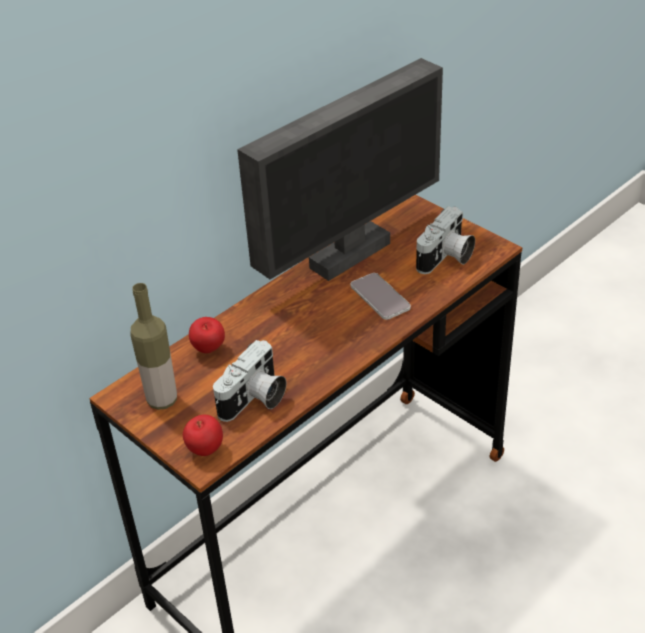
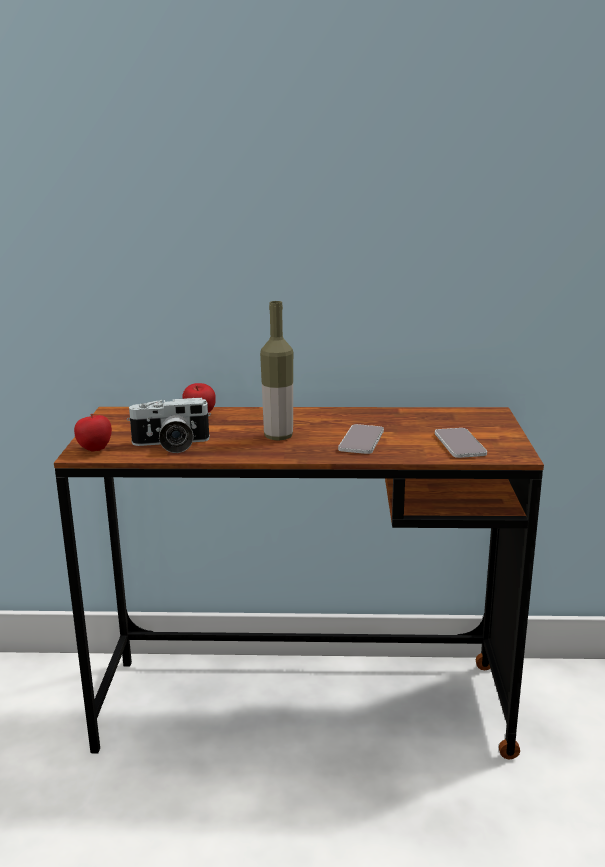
camera: 45 degrees right, 20 degrees down
bottle [130,283,177,410] -> bottle moved to [260,301,293,440]
monitor [237,58,443,281] -> none
camera [416,206,475,274] -> phone [435,428,487,458]

